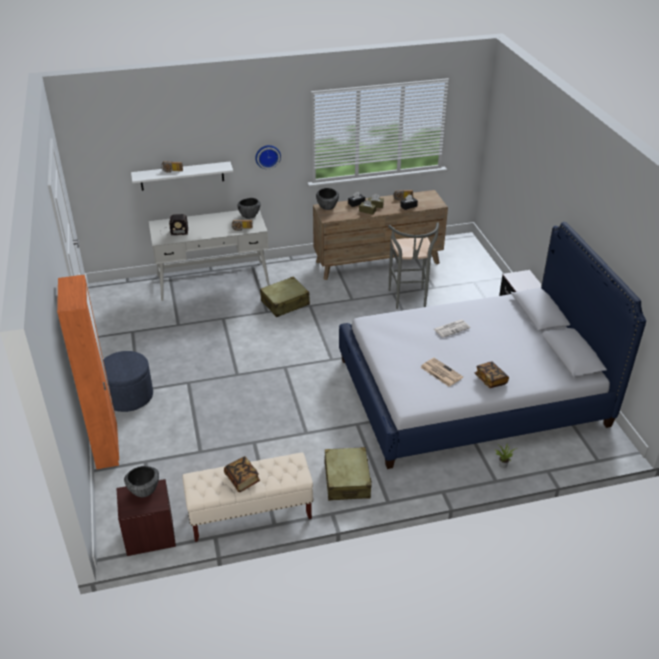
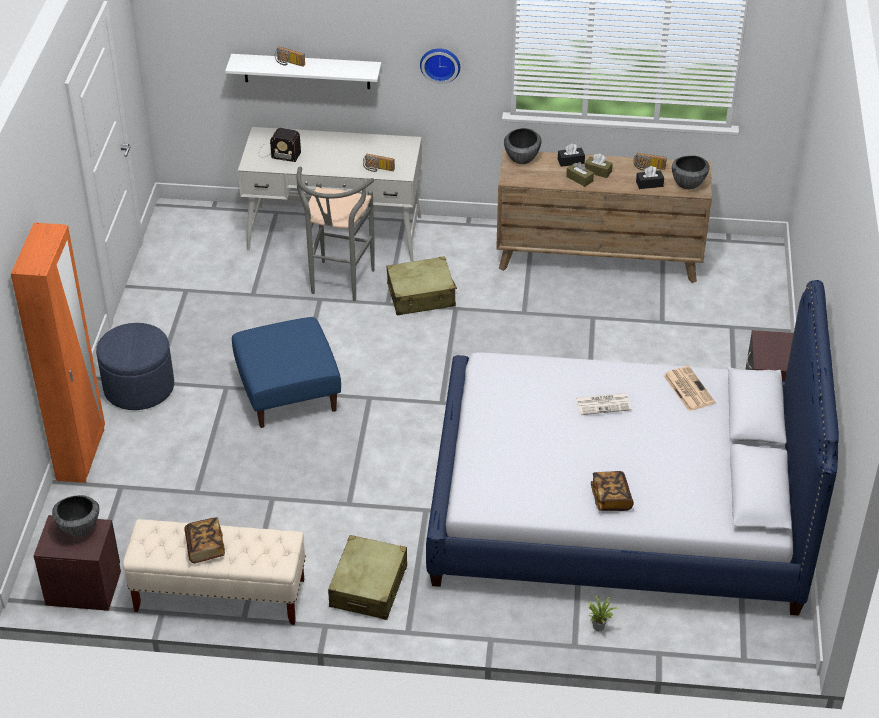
camera: 20 degrees right, 5 degrees up
bowl [237,198,260,219] -> bowl moved to [672,156,710,189]
grey stool [388,222,439,309] -> grey stool moved to [297,167,375,301]
newspaper [420,358,463,387] -> newspaper moved to [663,366,715,411]
none -> blue ottoman [232,317,341,428]

